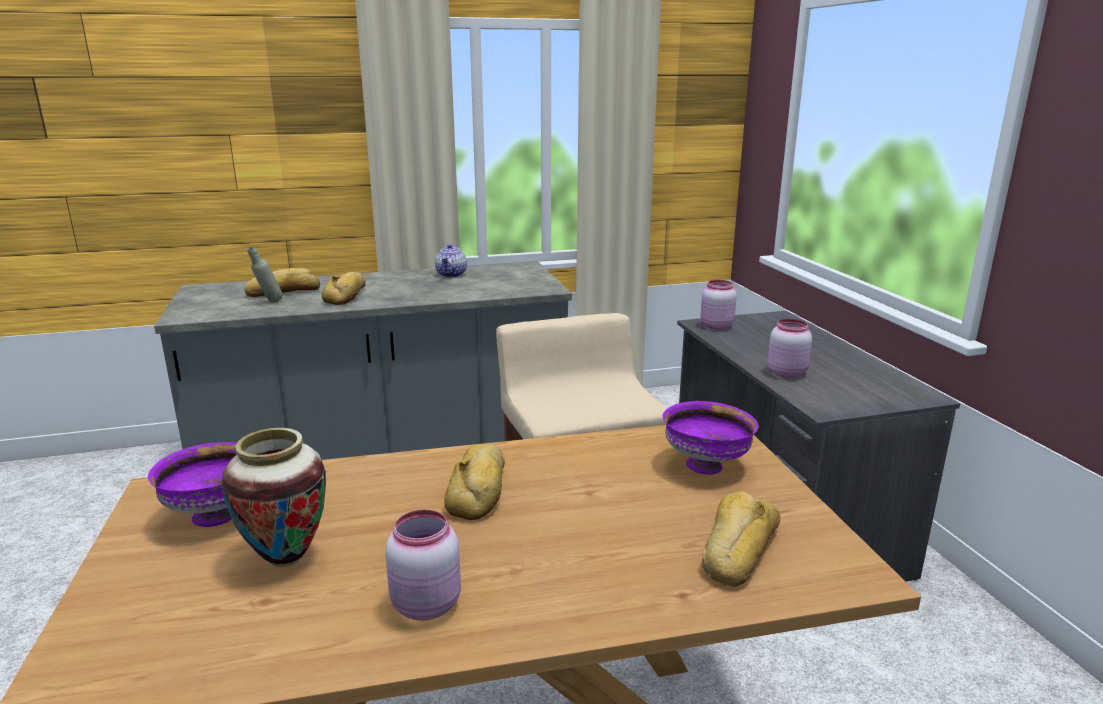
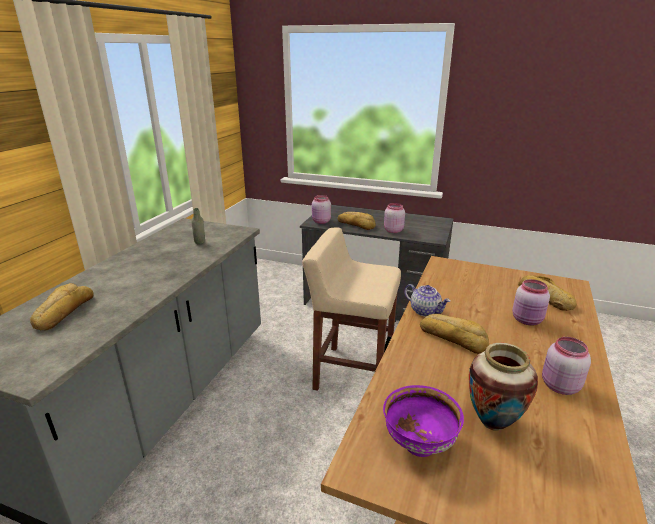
camera: 55 degrees left, 5 degrees up
grey bottle [248,247,283,302] -> grey bottle moved to [191,208,205,245]
bread [322,272,366,305] -> bread moved to [338,212,376,230]
teapot [435,244,467,277] -> teapot moved to [404,284,450,317]
purple bowl [663,401,759,475] -> none
none -> pink jar [512,279,550,325]

